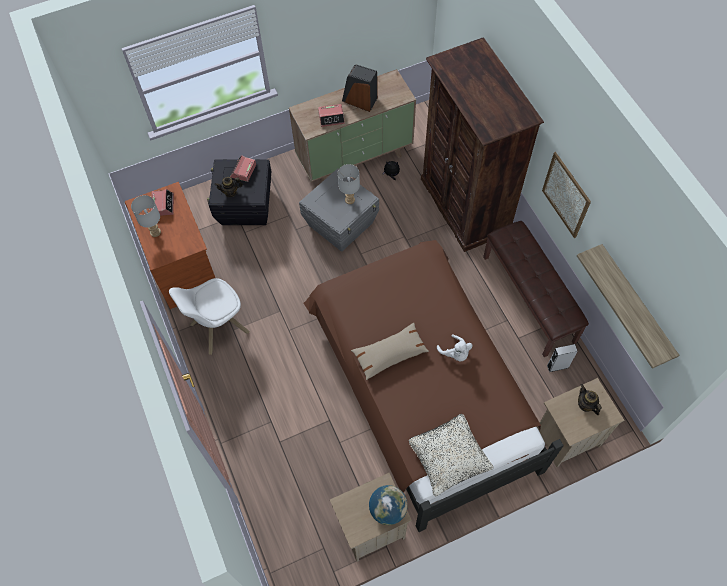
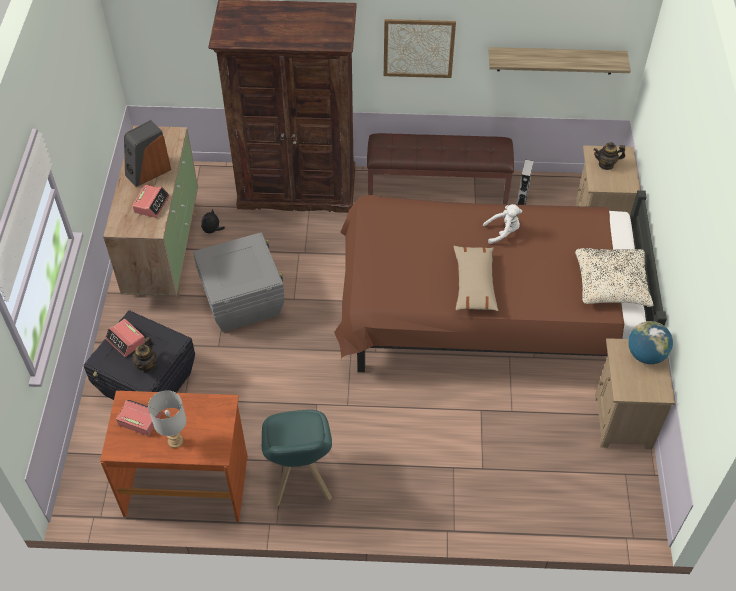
camera: 65 degrees left, 10 degrees down
white chair [169,278,249,355] -> turquoise chair [262,410,332,507]
grey table lamp [338,164,360,204] -> none

